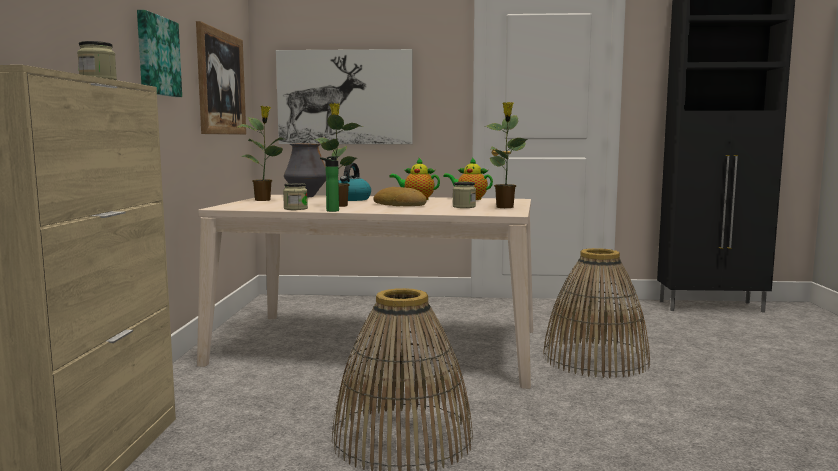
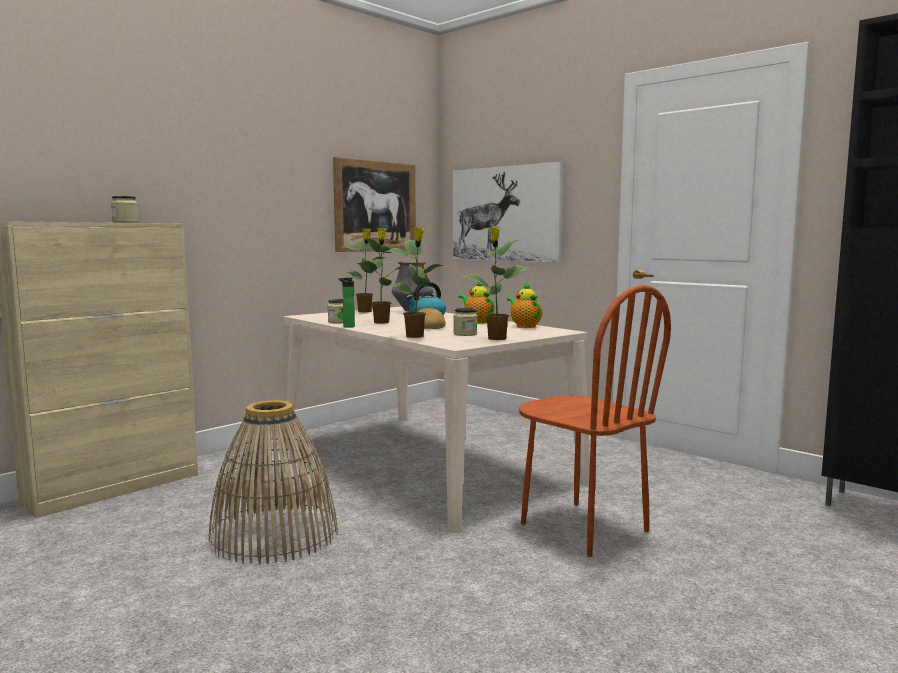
camera: 40 degrees right, 0 degrees up
picture [137,10,182,97] -> none
basket [543,248,650,378] -> brown chair [519,285,671,557]
none -> potted plant [386,227,444,338]

